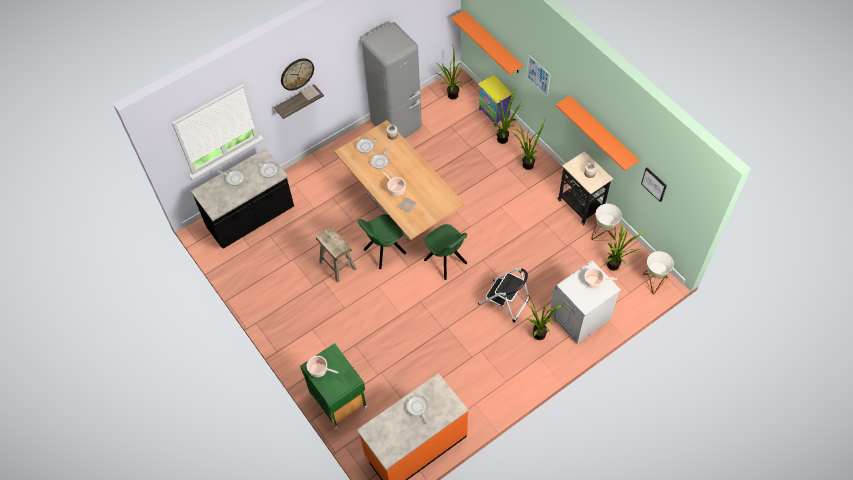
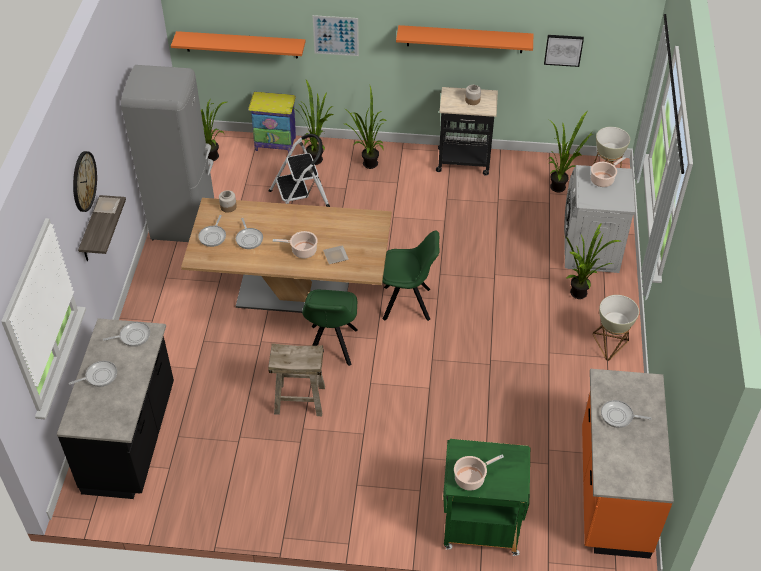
camera: 50 degrees left, 10 degrees down
step ladder [478,268,530,323] -> step ladder moved to [268,134,330,207]
planter [591,204,622,240] -> planter moved to [593,295,639,361]

